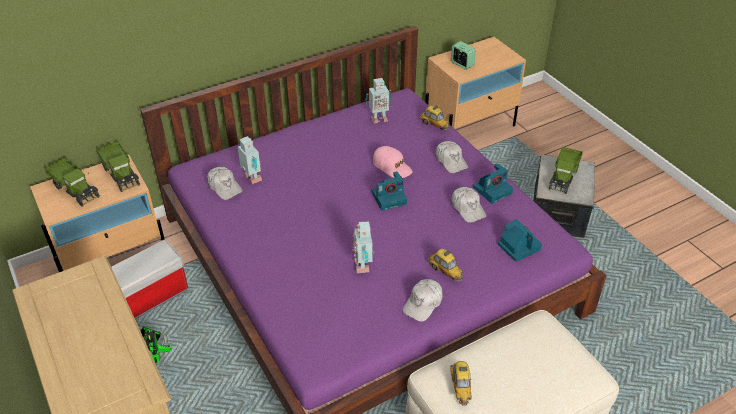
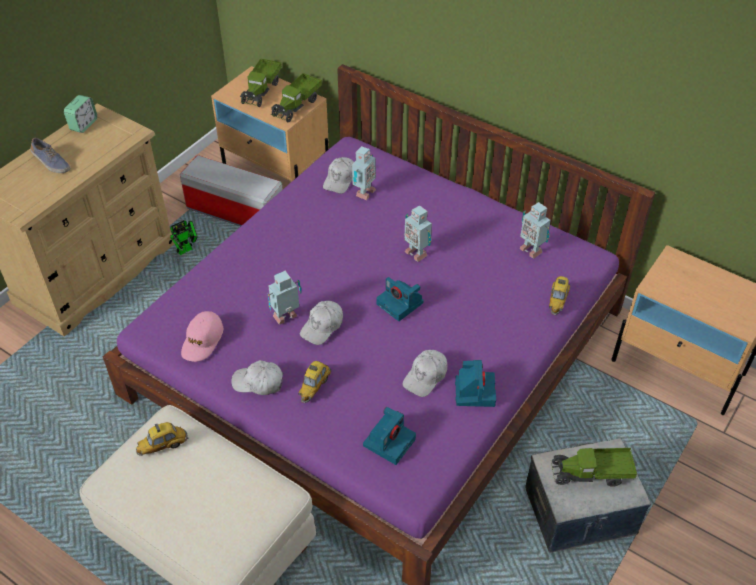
camera: 65 degrees right, 5 degrees up
pink cap [373,146,412,178] -> pink cap moved to [181,311,223,362]
white cap [436,141,468,173] -> white cap moved to [300,301,343,345]
alarm clock [451,41,476,70] -> alarm clock moved to [64,95,97,133]
camera [473,163,513,204] -> camera turned 120 degrees counterclockwise [455,360,496,407]
none -> shoe [30,138,70,173]
none -> toy robot [404,205,432,262]

